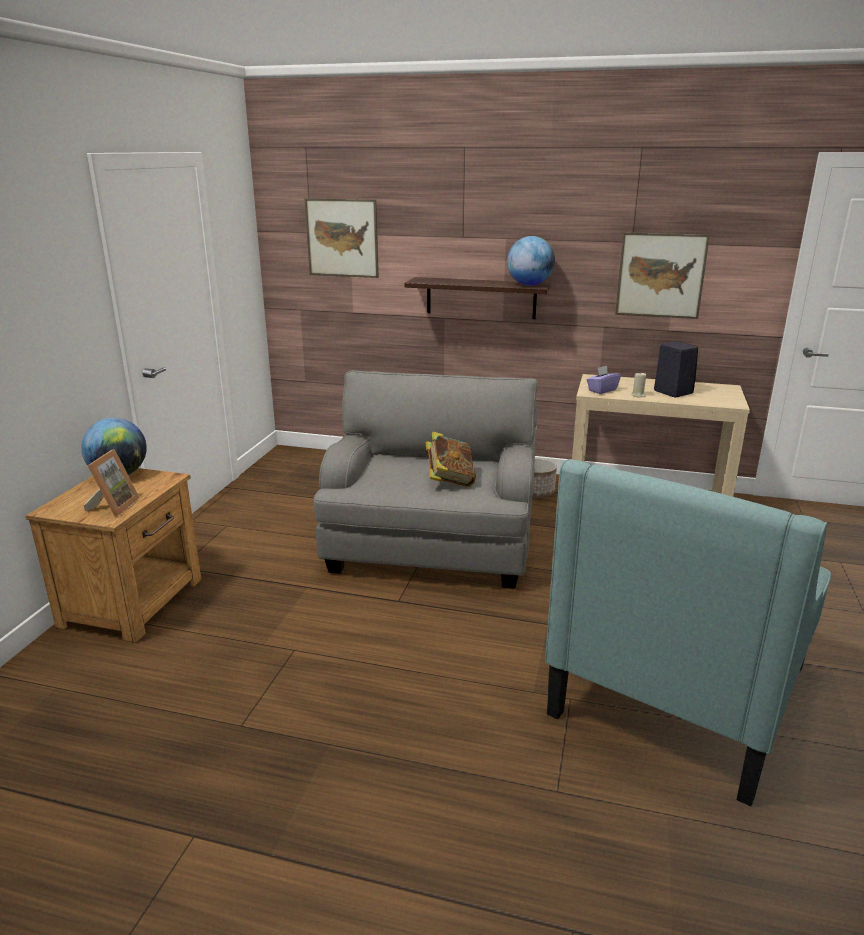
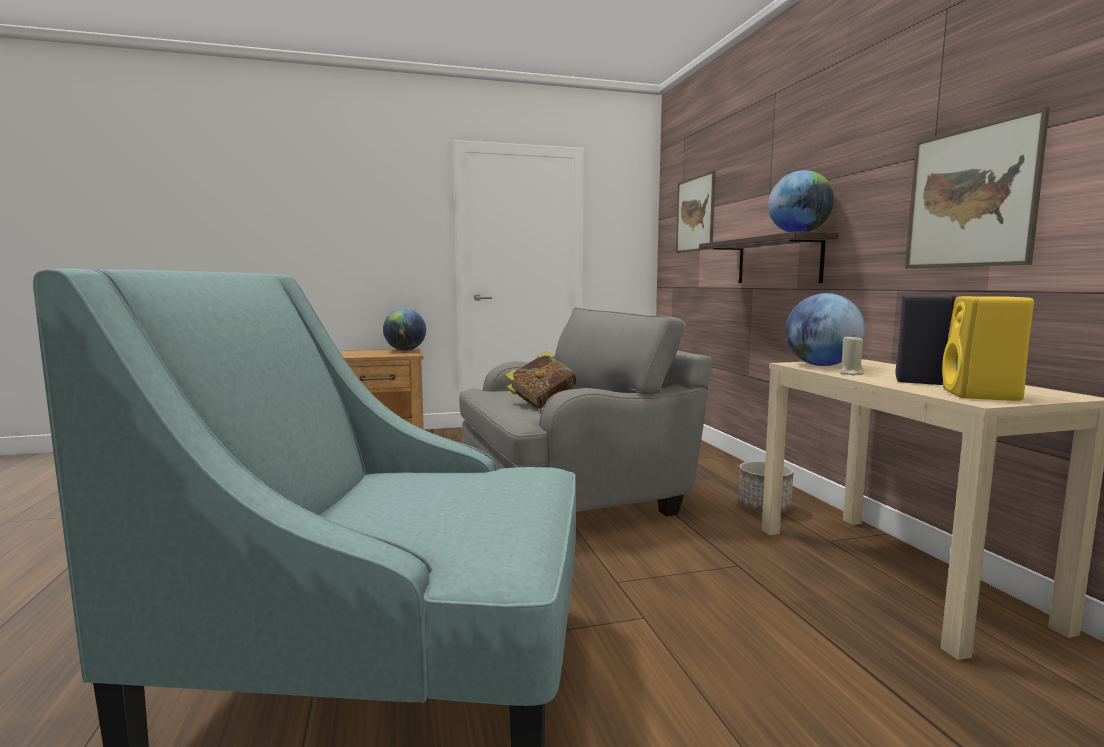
camera: 60 degrees right, 15 degrees down
picture frame [84,449,140,516] -> none
purple tissue box [587,366,621,394] -> globe [785,293,865,366]
none -> yellow speaker [942,296,1034,401]

